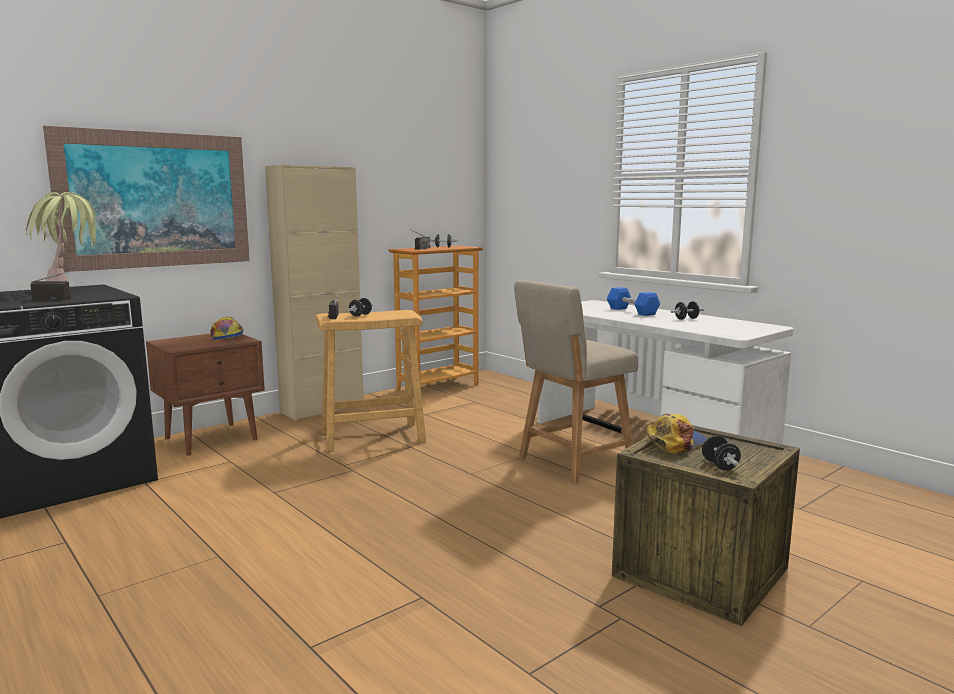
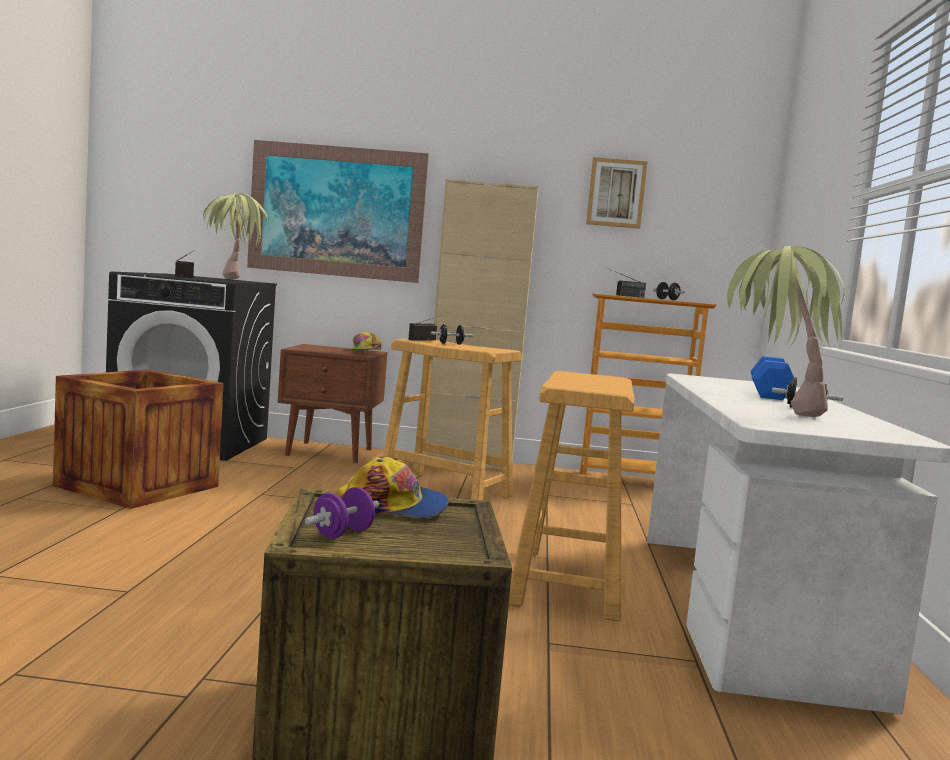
camera: 45 degrees right, 5 degrees down
beige chair [514,280,638,484] -> beige stool [509,371,635,621]
black dumbbell [702,435,741,471] -> purple dumbbell [305,487,379,539]
none -> crate [53,370,224,509]
none -> picture [586,157,648,229]
none -> potted plant [720,246,845,417]

